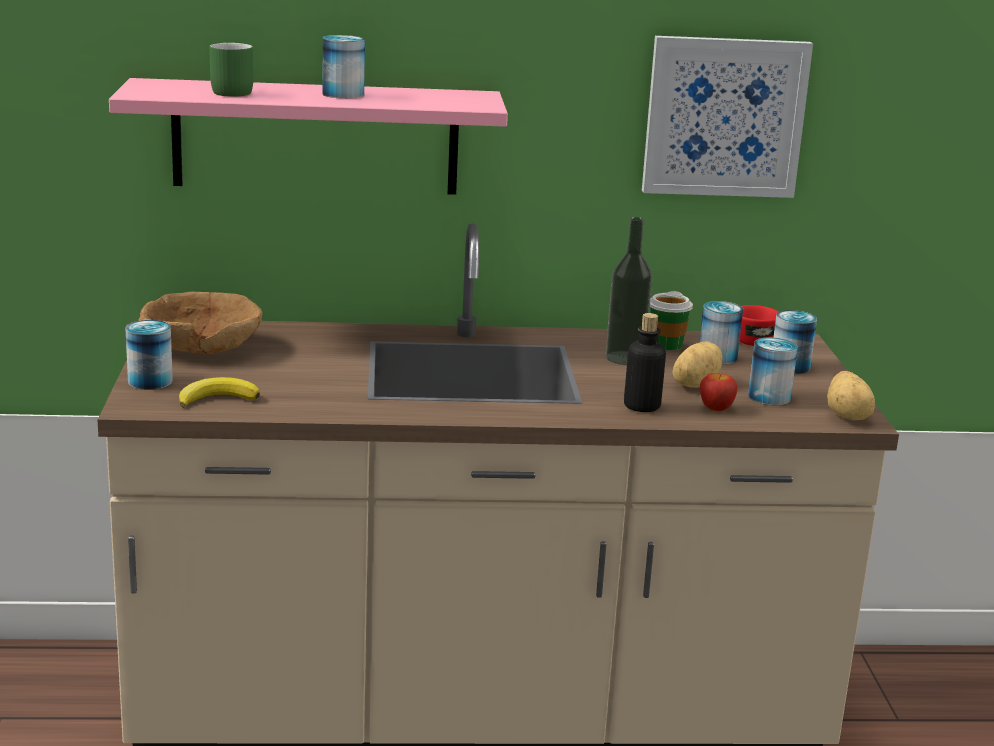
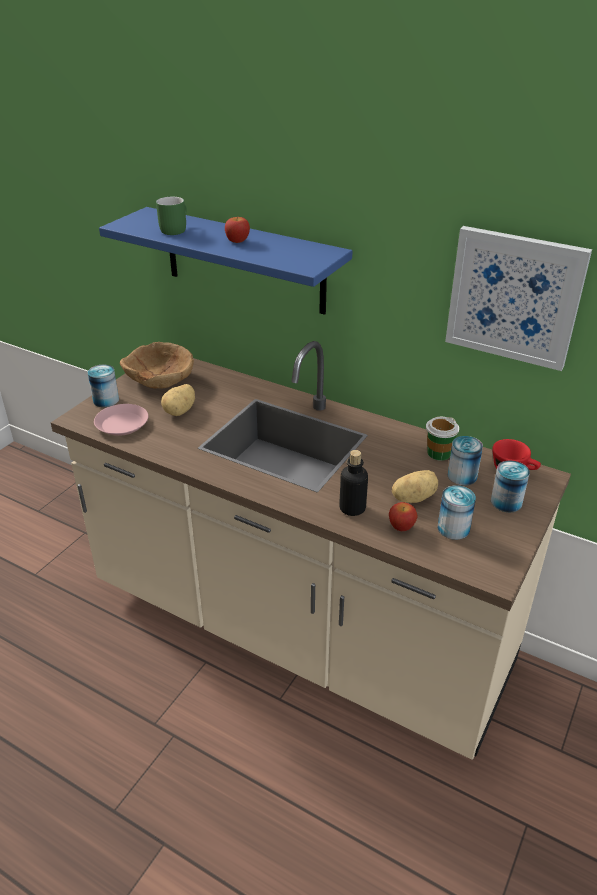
camera: 35 degrees right, 15 degrees up
pink shelf [109,78,508,195] -> blue shelf [99,207,353,315]
banana [179,377,260,408] -> pink plate [94,404,148,436]
can [322,35,365,99] -> apple [225,217,250,243]
bottle [606,217,652,365] -> none
potato [827,371,875,421] -> potato moved to [161,384,195,416]

